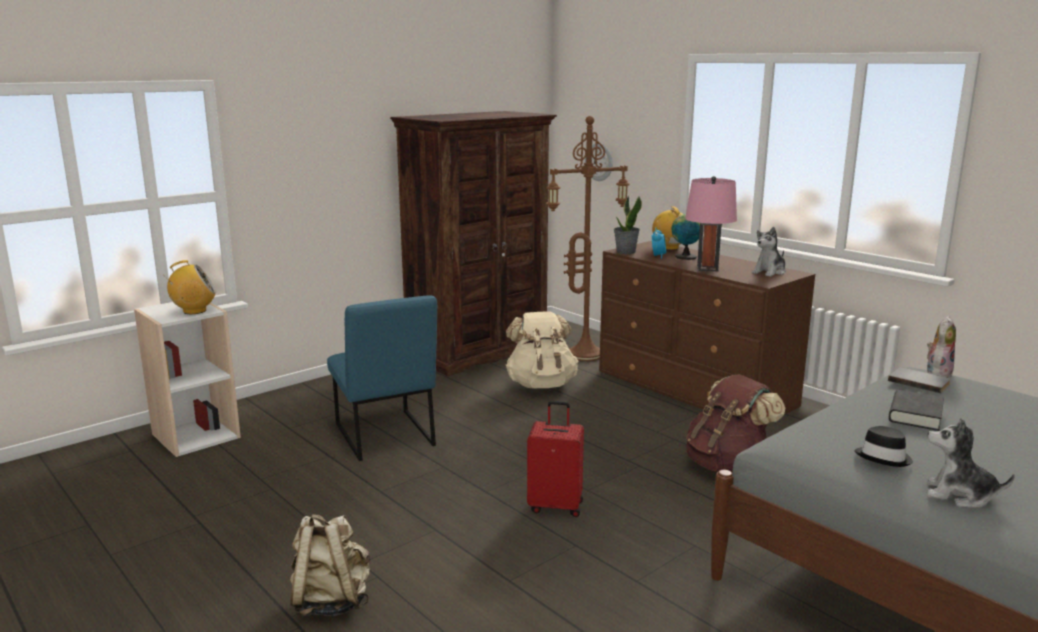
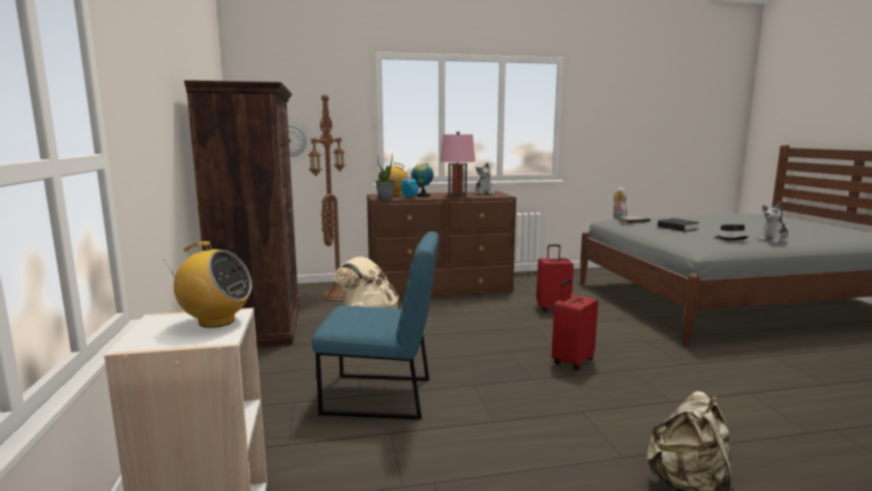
camera: 60 degrees left, 5 degrees down
radio [163,260,216,314] -> radio turned 90 degrees clockwise [163,241,252,328]
brown backpack [686,374,785,472] -> red suitcase [536,244,574,312]

